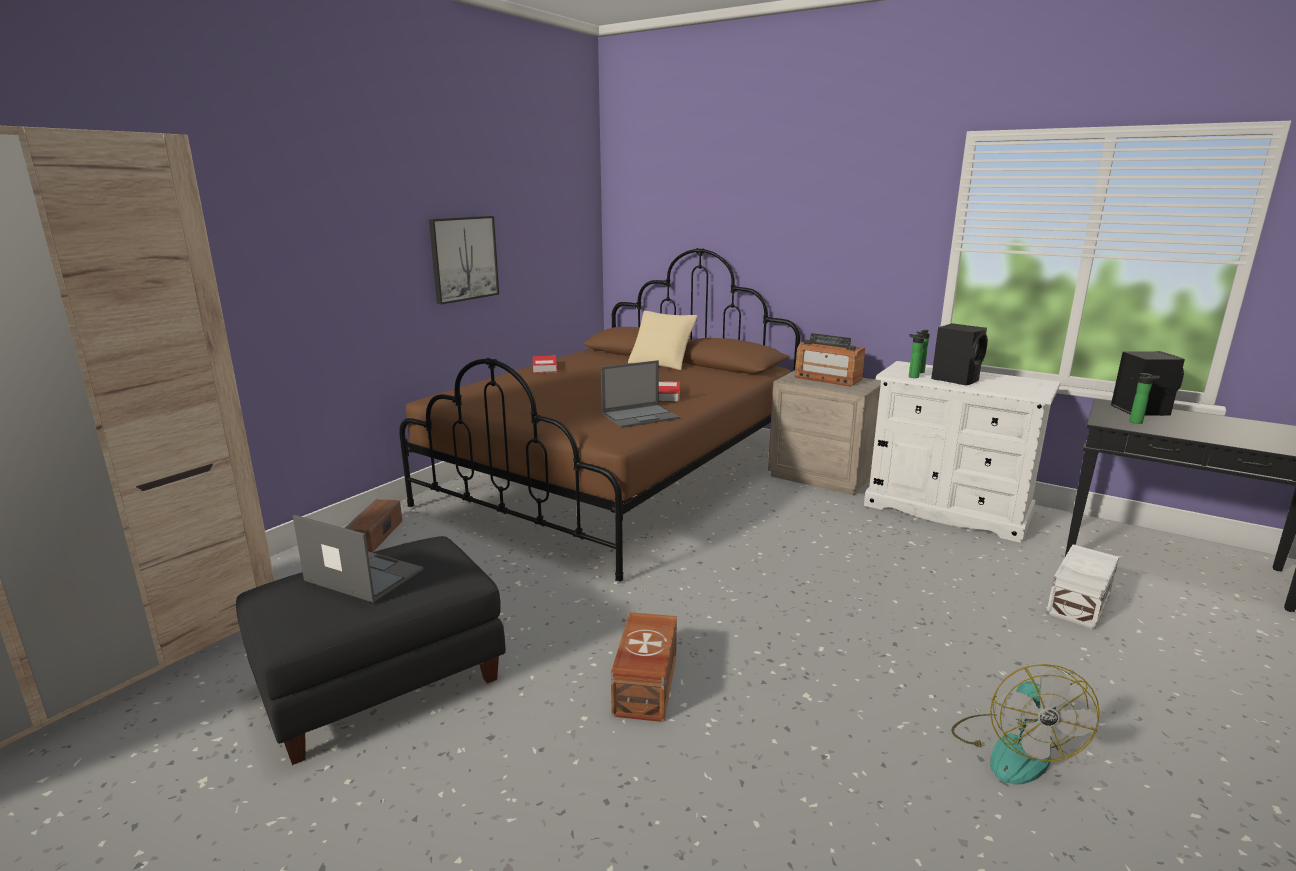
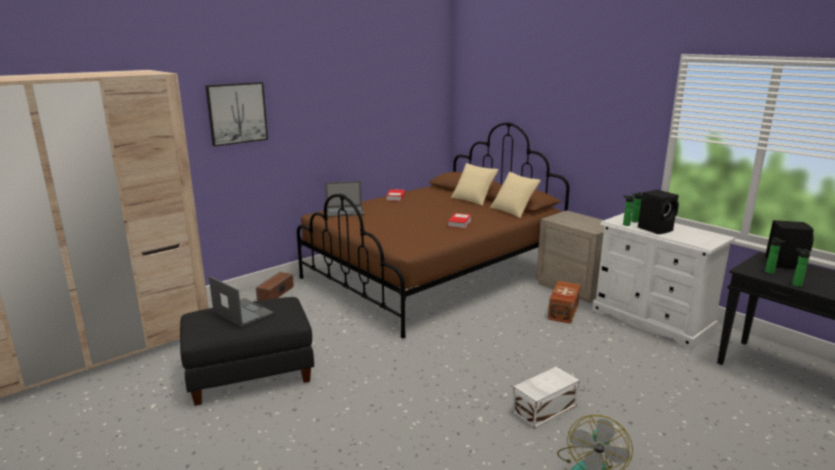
camera: 15 degrees right, 0 degrees up
picture [429,216,499,305] -> picture moved to [205,82,268,147]
laptop [601,360,680,428] -> laptop moved to [325,181,365,217]
brown storage box [611,612,677,722] -> brown storage box moved to [548,281,581,324]
radio [795,333,865,387] -> none
white storage box [1046,544,1119,630] -> white storage box moved to [512,367,580,429]
none -> beige pillow [490,172,541,218]
none -> bottle [792,248,811,287]

